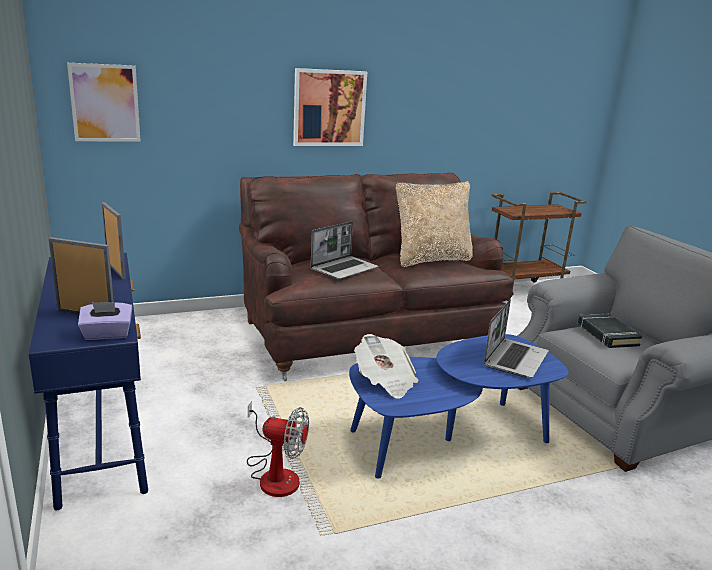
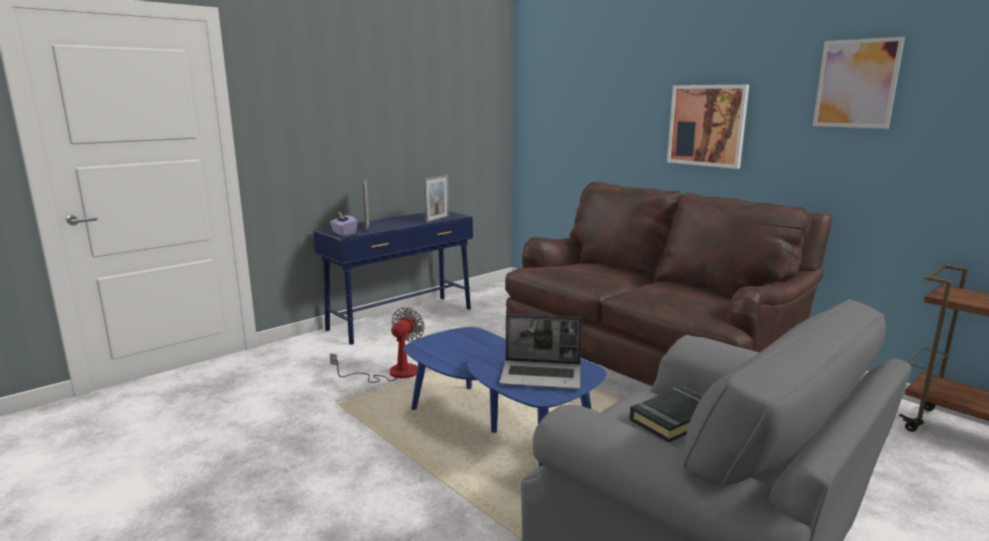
camera: 70 degrees right, 5 degrees down
picture [67,63,140,141] -> picture moved to [813,37,905,129]
fan [247,401,309,497] -> fan turned 150 degrees counterclockwise [330,307,425,383]
laptop [310,221,378,279] -> none
newspaper [354,334,419,399] -> none
beige pillow [396,181,473,267] -> none

